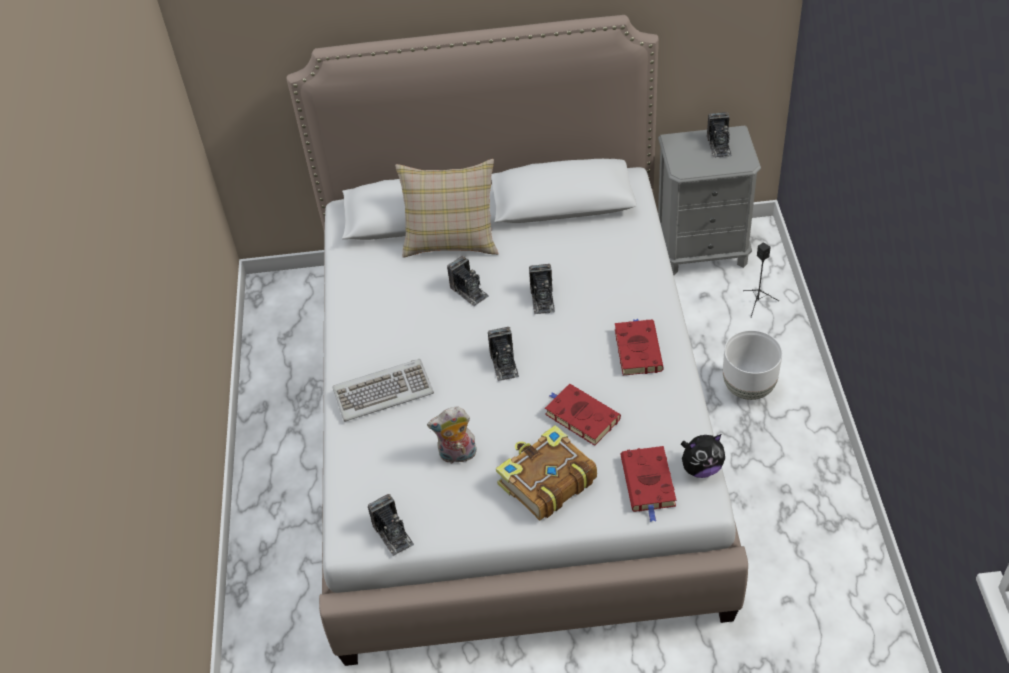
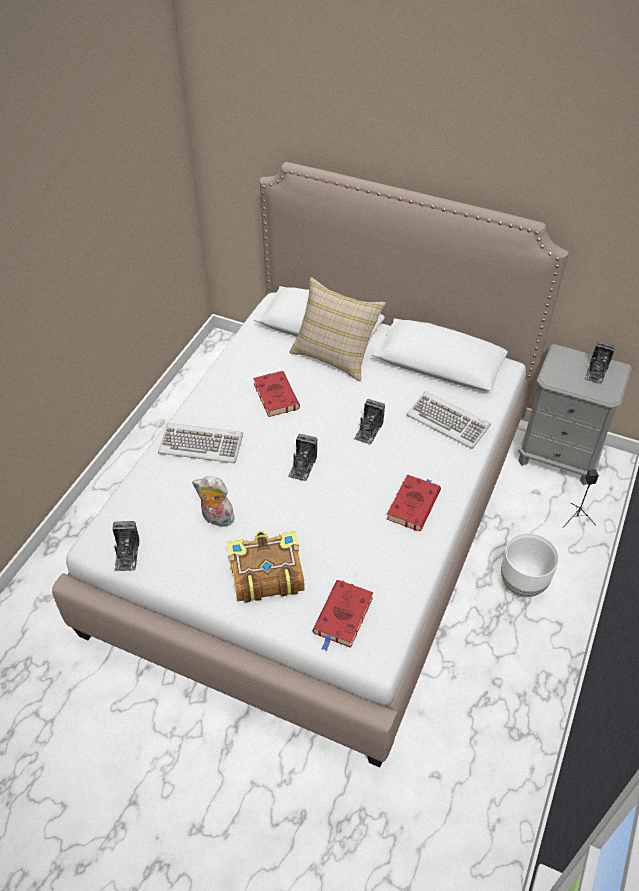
camera: 25 degrees right, 0 degrees up
camera [447,256,489,307] -> none
red book [545,384,621,446] -> red book moved to [253,371,300,417]
plush toy [681,434,725,478] -> none
none -> keyboard [406,391,491,449]

